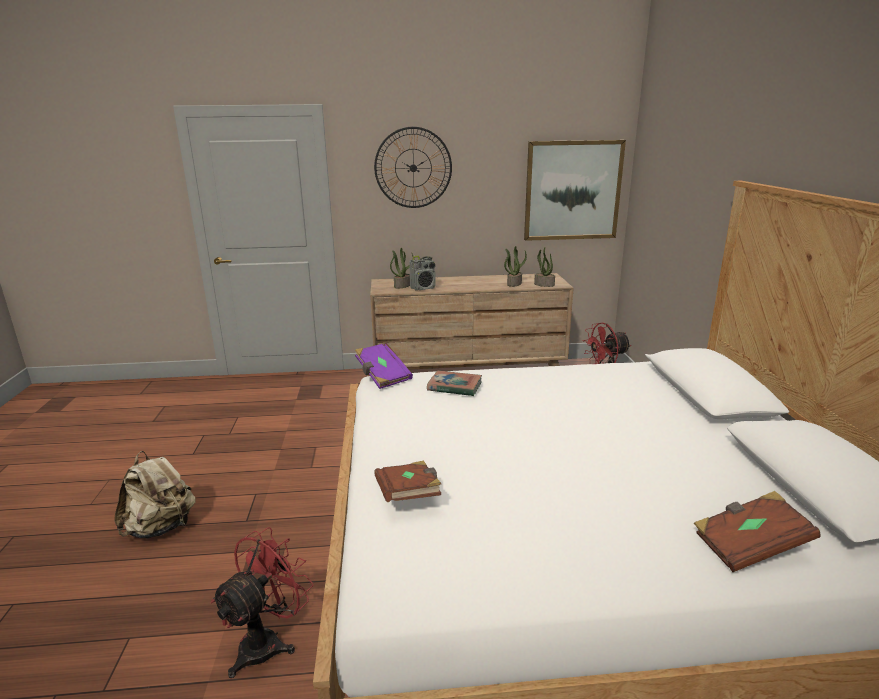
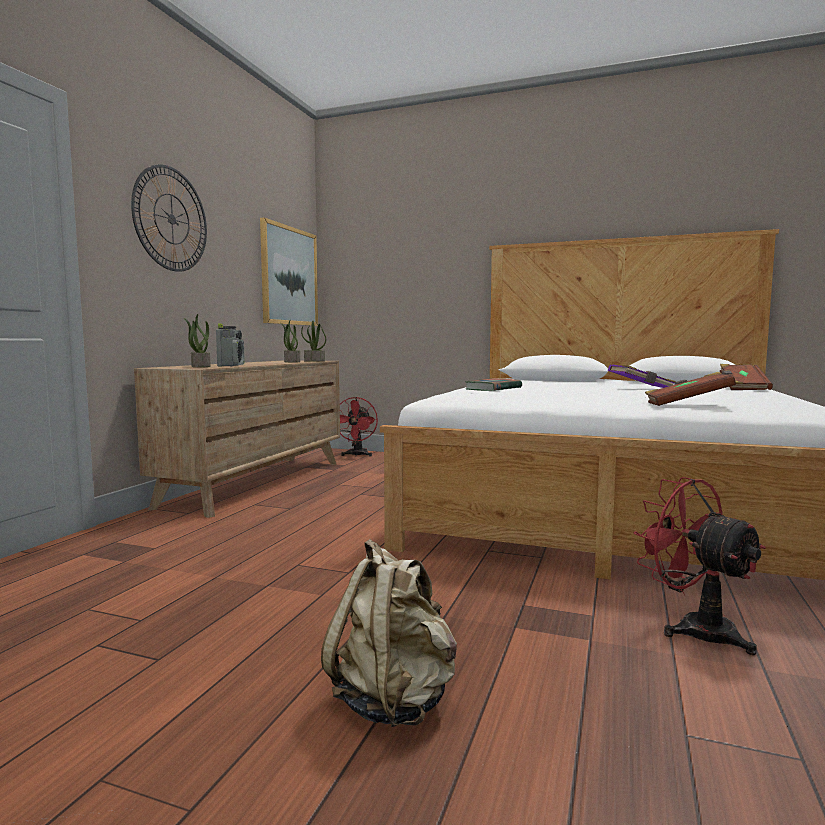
camera: 65 degrees left, 15 degrees down
purple book [355,343,413,389] -> purple book moved to [608,364,676,388]

